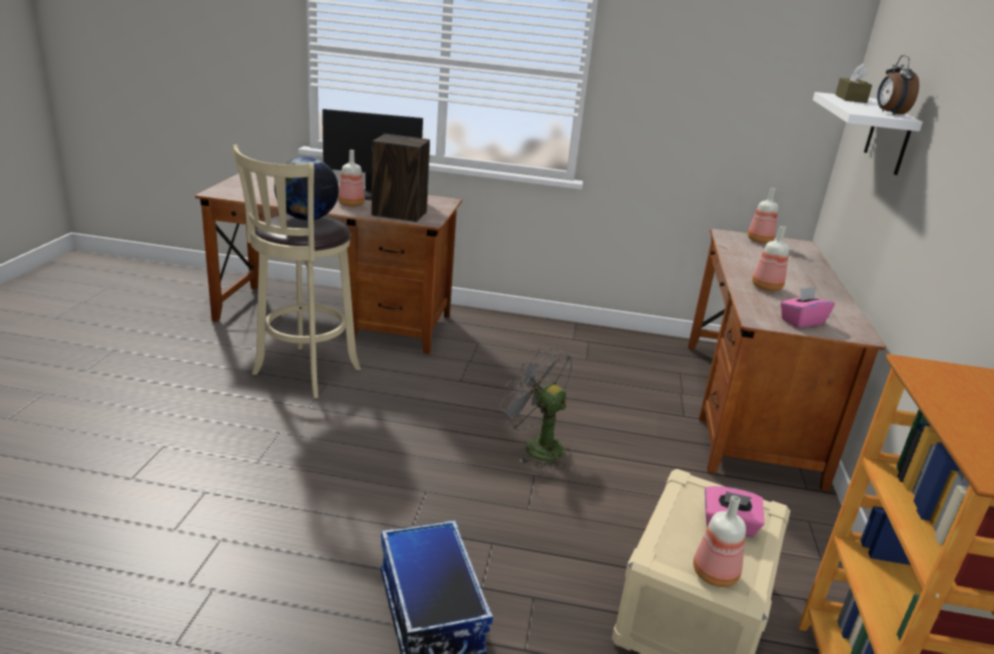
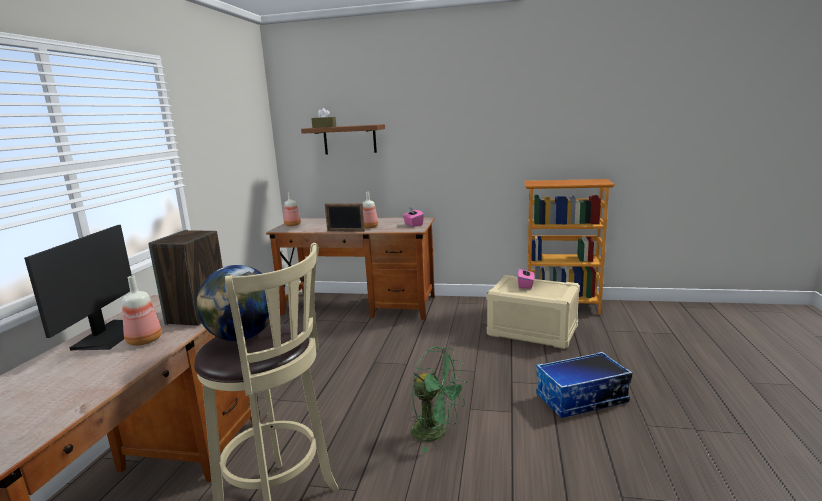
camera: 85 degrees left, 10 degrees down
grey fan [499,347,572,469] -> none
bottle [693,496,746,587] -> none
white shelf [813,92,923,175] -> brown shelf [301,124,385,154]
alarm clock [877,55,919,116] -> none
none -> picture frame [325,203,365,232]
none -> green fan [410,347,467,452]

